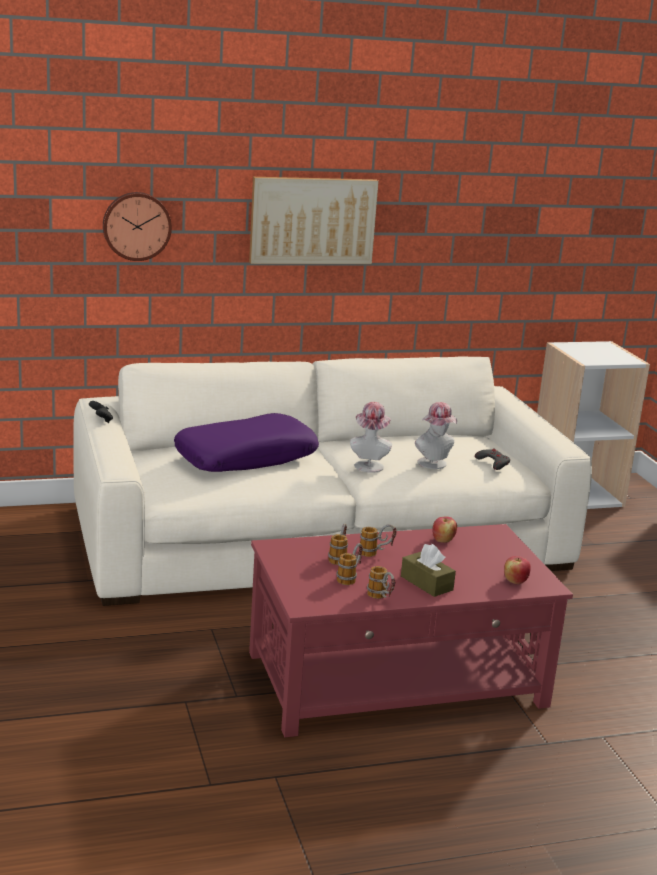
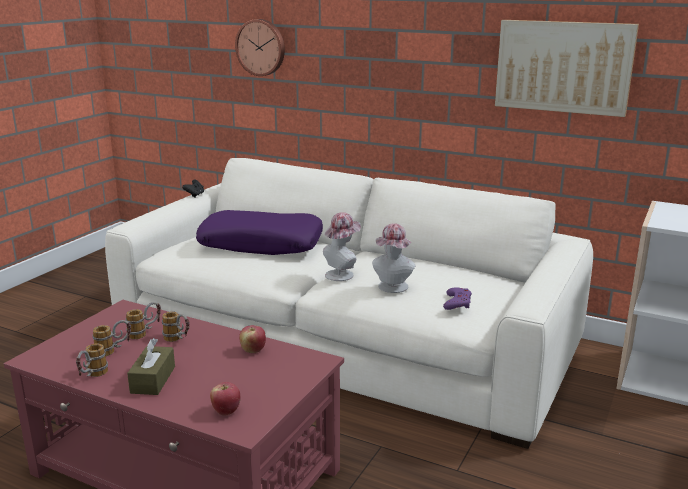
camera: 45 degrees right, 0 degrees up
picture [249,177,379,264] -> picture moved to [495,20,639,117]
grey game controller [475,449,510,470] -> purple game controller [443,287,472,310]

